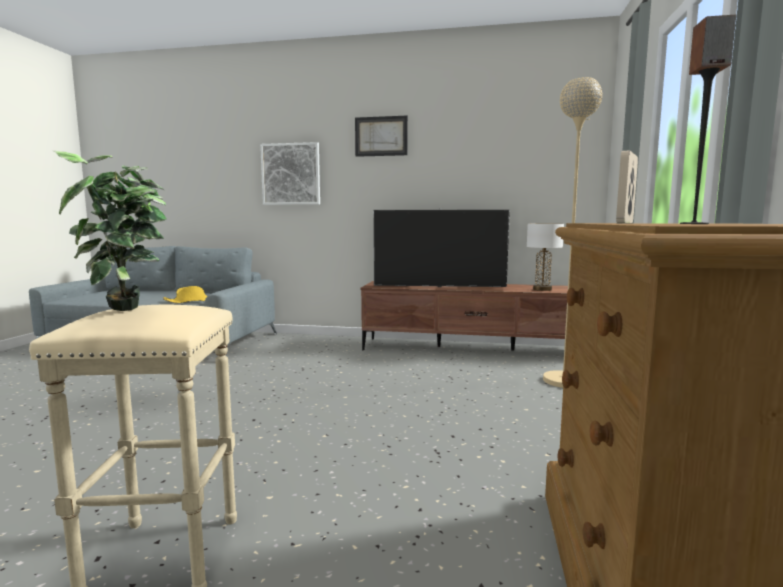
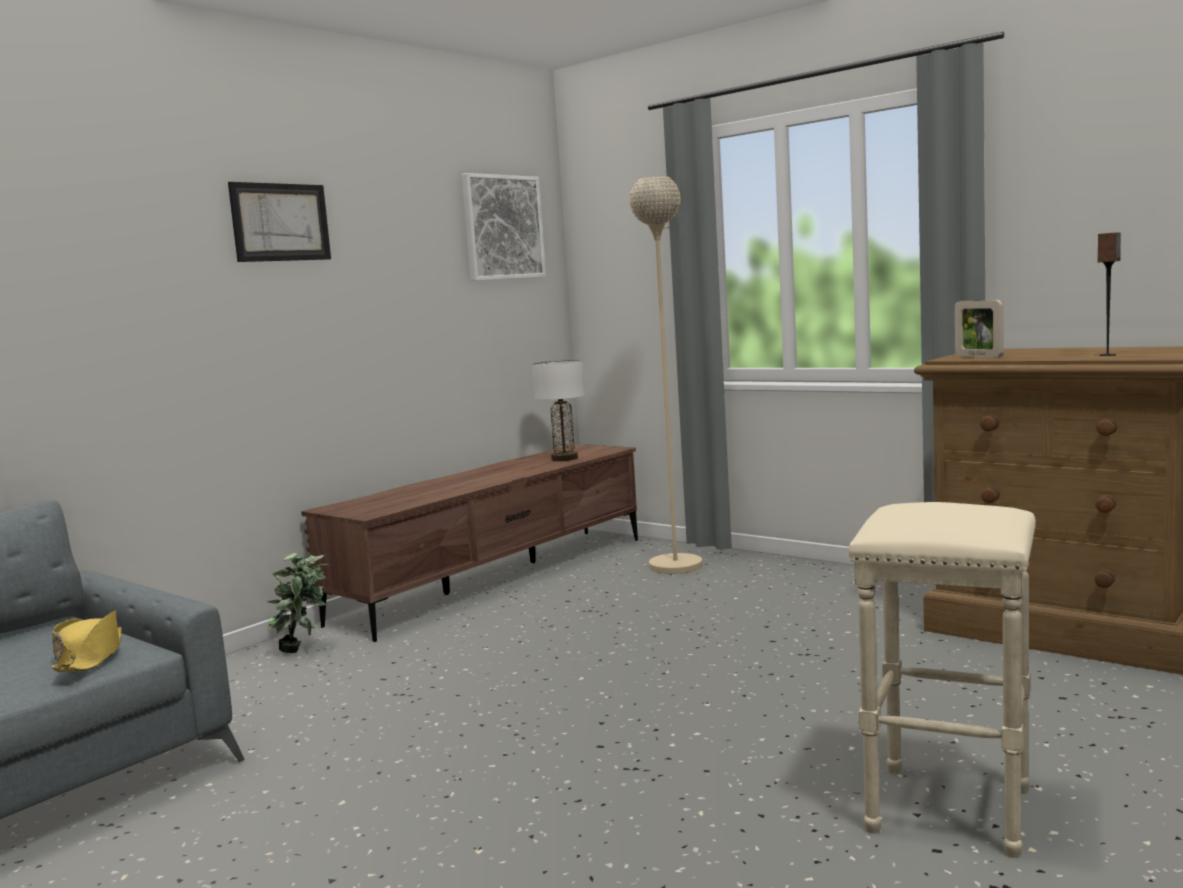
camera: 60 degrees left, 0 degrees up
potted plant [54,151,167,311] -> potted plant moved to [267,553,329,653]
picture [260,142,320,205] -> picture moved to [462,173,546,281]
television [373,208,510,287] -> none

